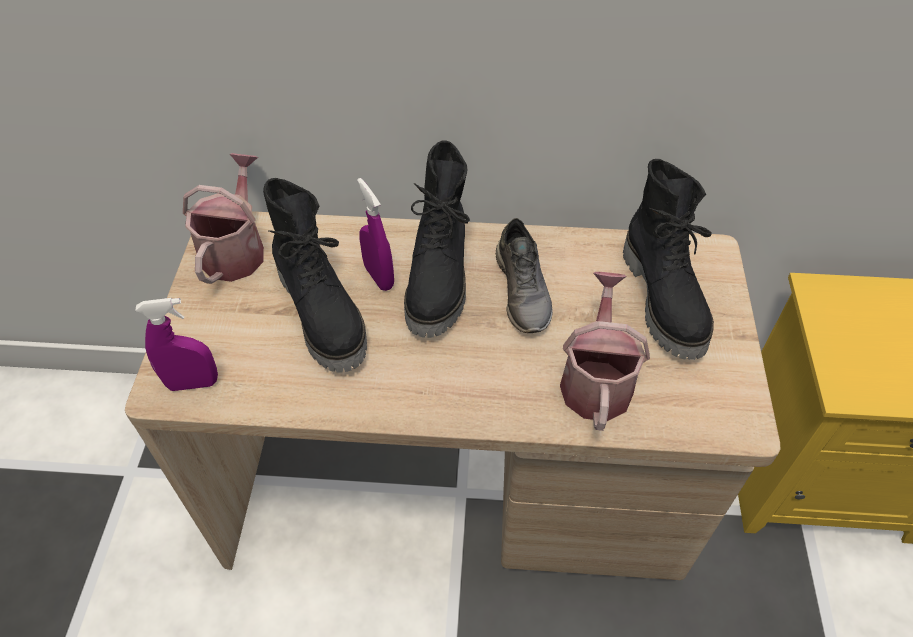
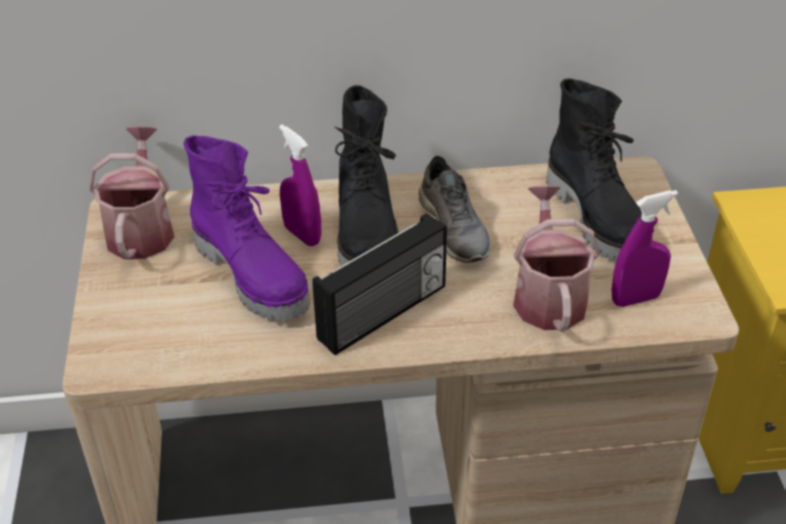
camera: 10 degrees left, 10 degrees down
purple spray bottle [135,298,218,391] -> purple spray bottle moved to [612,190,678,307]
black boot [263,178,367,372] -> purple boot [183,135,310,321]
none -> radio [312,213,447,355]

